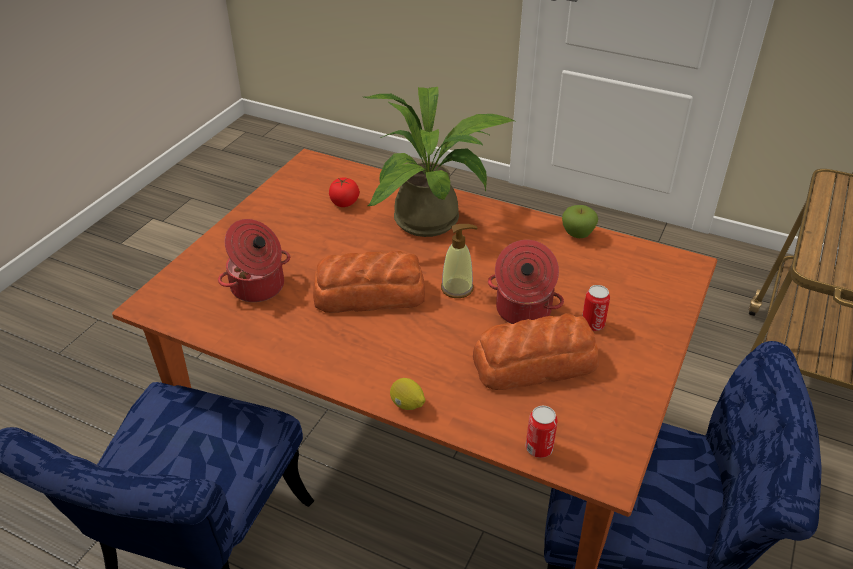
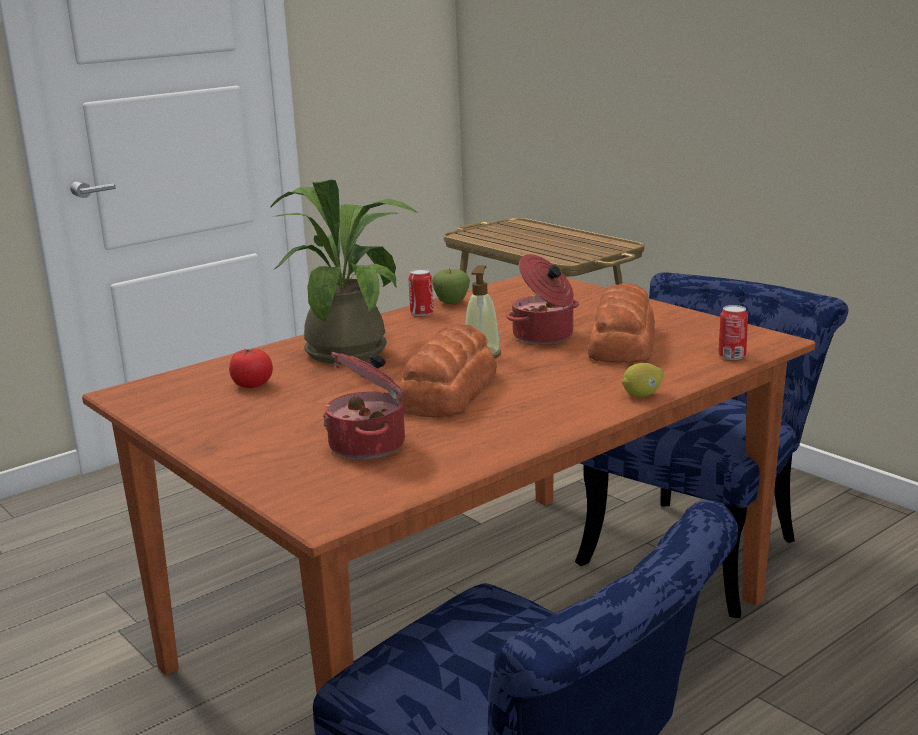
camera: 65 degrees left, 20 degrees down
can [582,285,610,331] -> can moved to [409,269,434,316]

